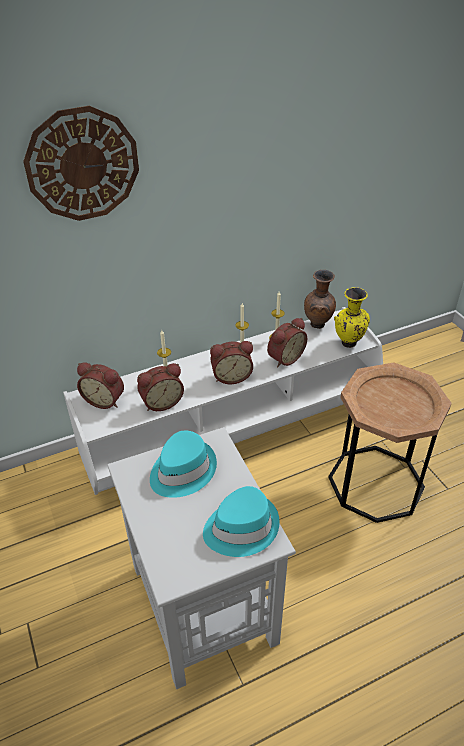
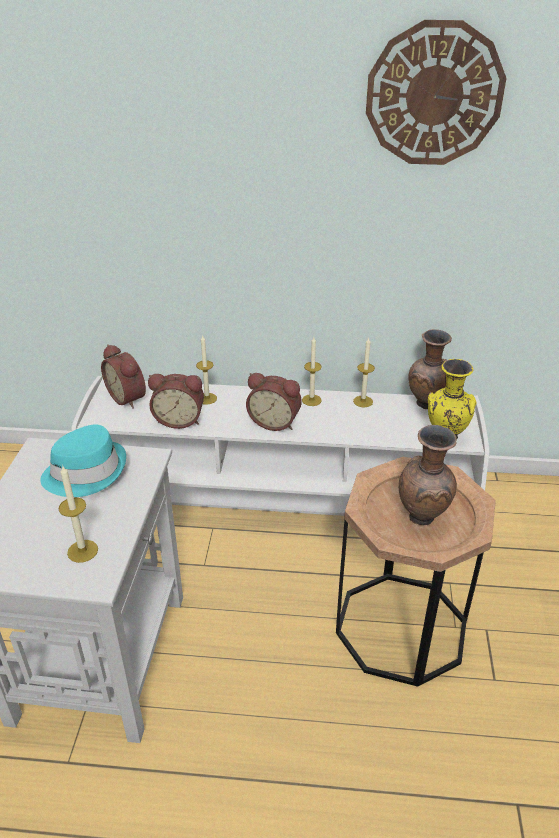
camera: 30 degrees right, 5 degrees down
wall clock [23,106,139,221] -> wall clock moved to [366,20,507,165]
turquoise hat [203,486,279,557] -> candle [58,465,98,563]
alarm clock [267,318,307,367] -> none
none -> brown vase [399,425,457,525]

